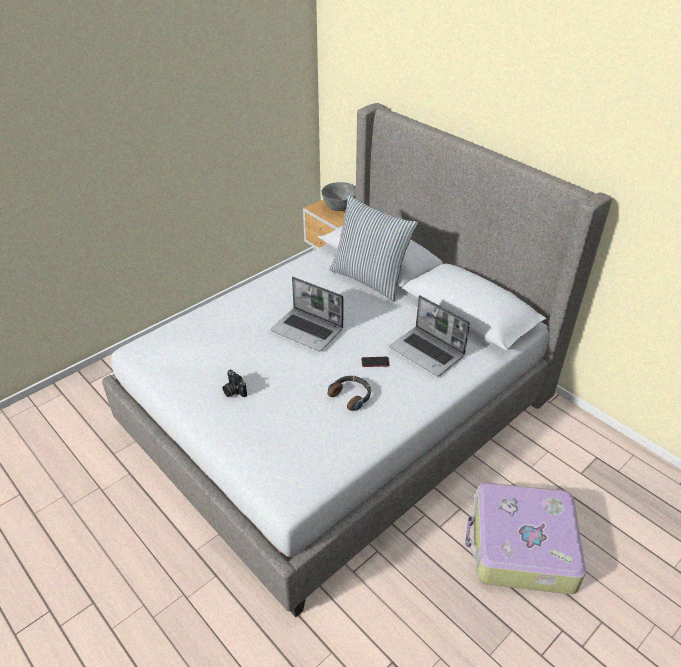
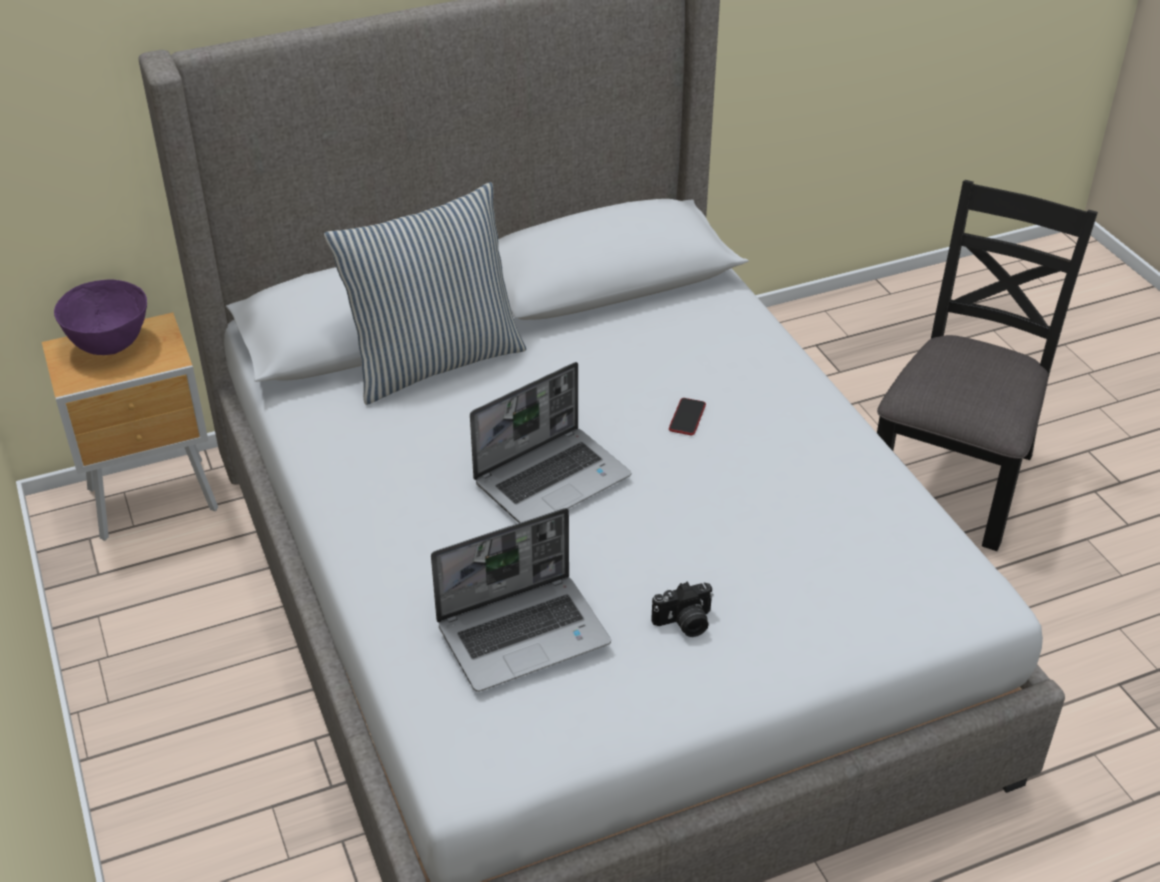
camera: 70 degrees left, 0 degrees up
grey bowl [322,182,356,211] -> purple bowl [54,279,147,355]
headphones [328,375,371,411] -> none
laptop [389,295,470,376] -> laptop moved to [431,508,611,692]
suitcase [465,483,586,594] -> black chair [877,180,1098,551]

